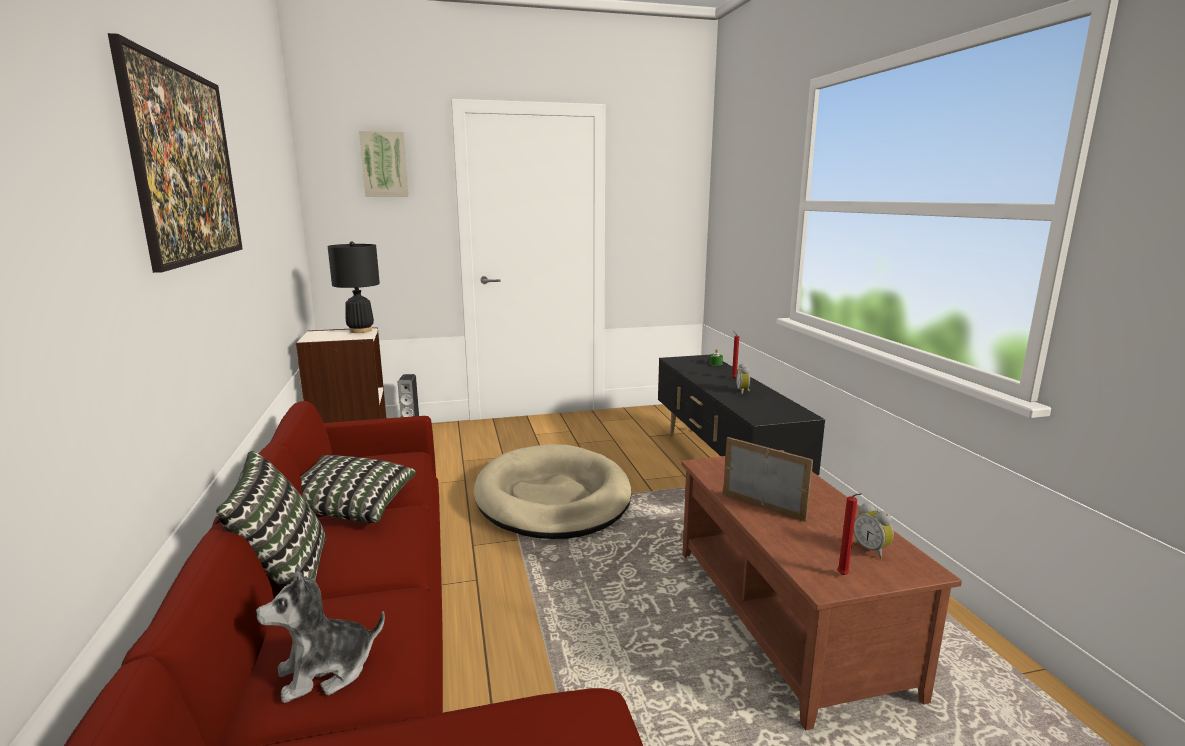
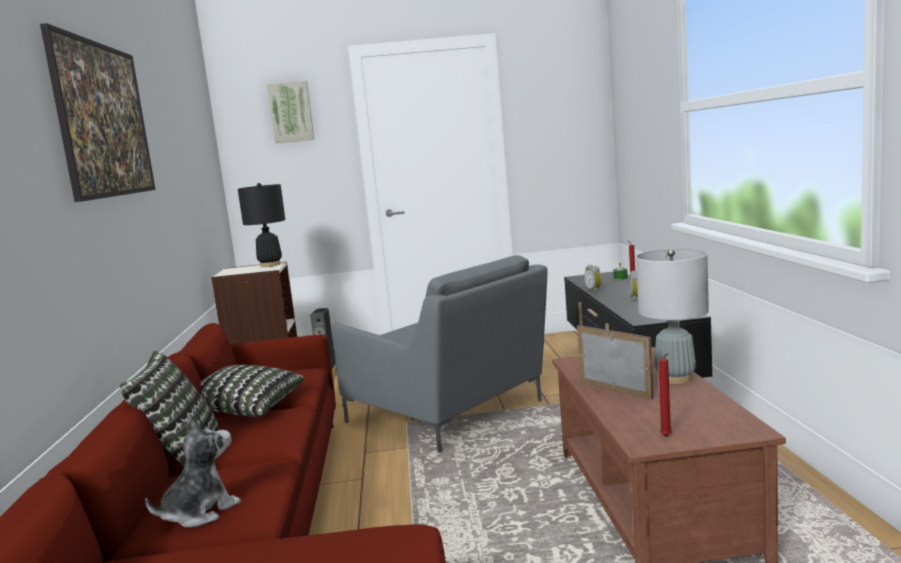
camera: 10 degrees right, 5 degrees down
plush toy [256,567,385,703] -> plush toy turned 150 degrees clockwise [145,416,241,528]
beige dog bed [473,444,632,539] -> grey armchair [332,255,547,453]
alarm clock [853,503,894,559] -> alarm clock moved to [584,265,602,293]
none -> grey table lamp [636,249,709,384]

